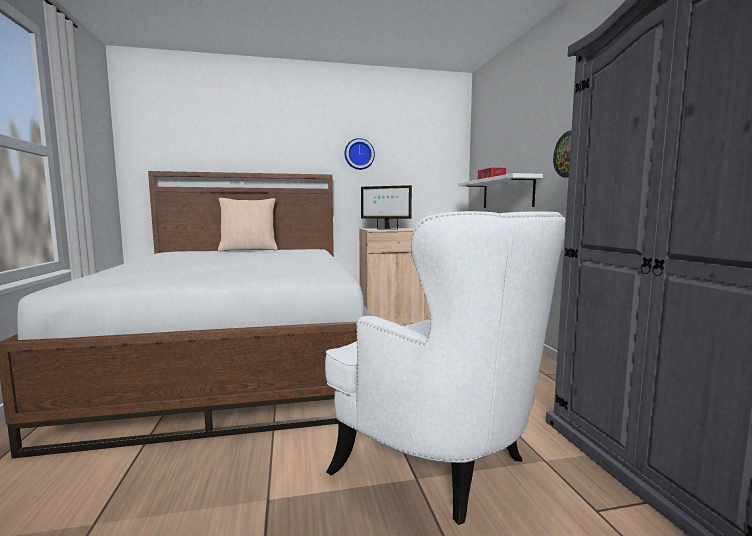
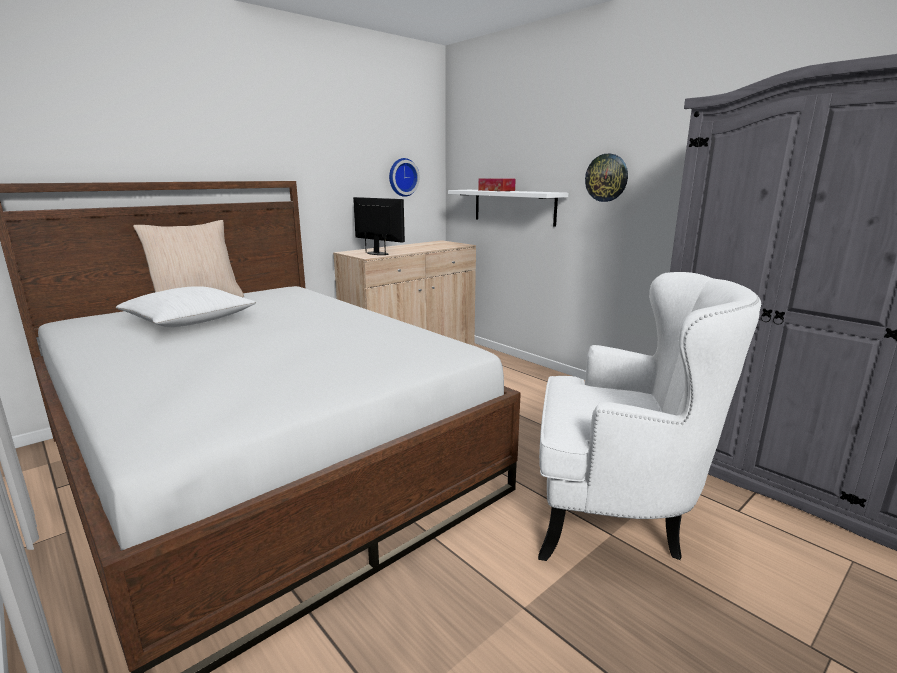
camera: 30 degrees left, 10 degrees up
wall clock [345,138,375,170] -> wall clock moved to [389,158,420,197]
monitor [361,185,412,230] -> monitor turned 135 degrees counterclockwise [353,197,405,255]
none -> white pillow [116,286,256,327]

